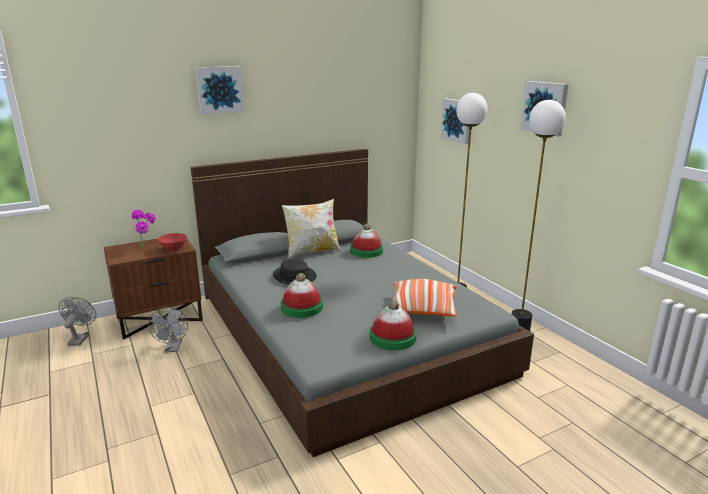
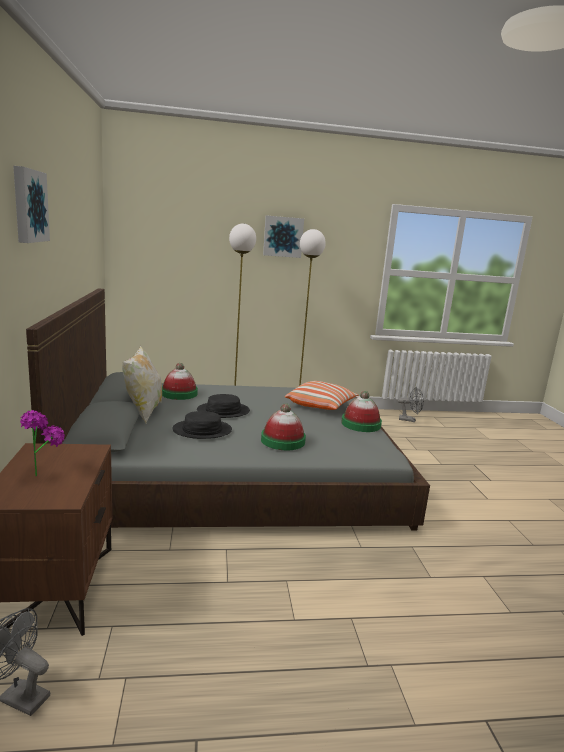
camera: 70 degrees left, 5 degrees down
grey fan [149,307,188,352] -> grey fan moved to [398,387,424,422]
red bowl [158,233,187,252] -> none
picture [440,98,469,144] -> none
none -> black hat [197,394,250,418]

